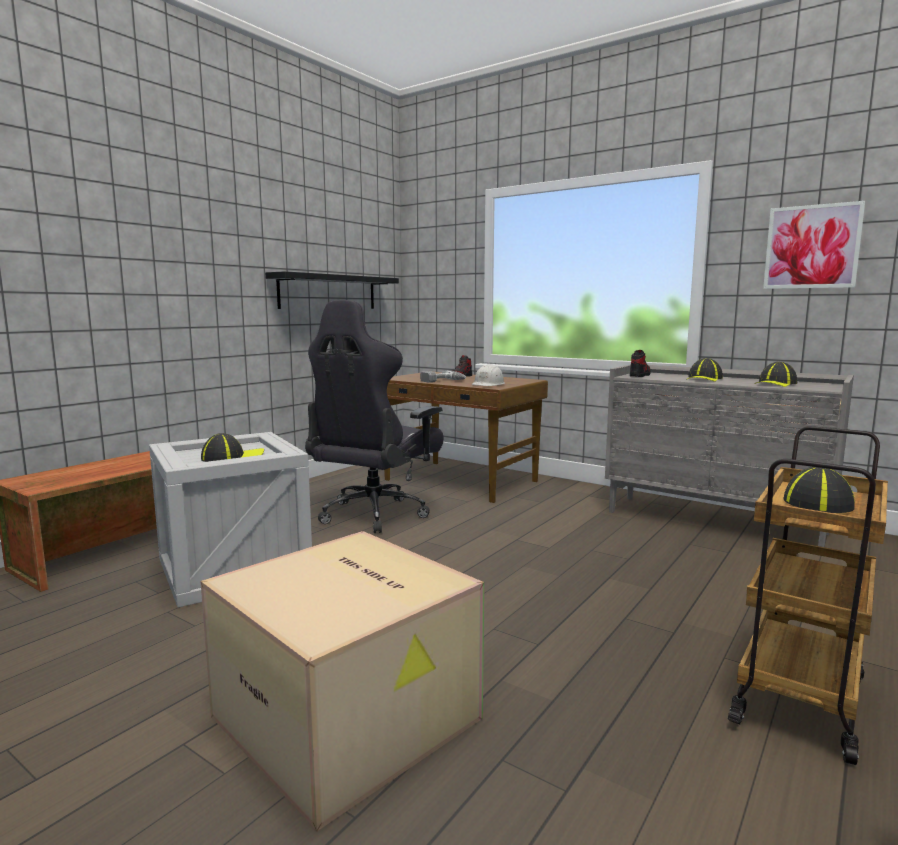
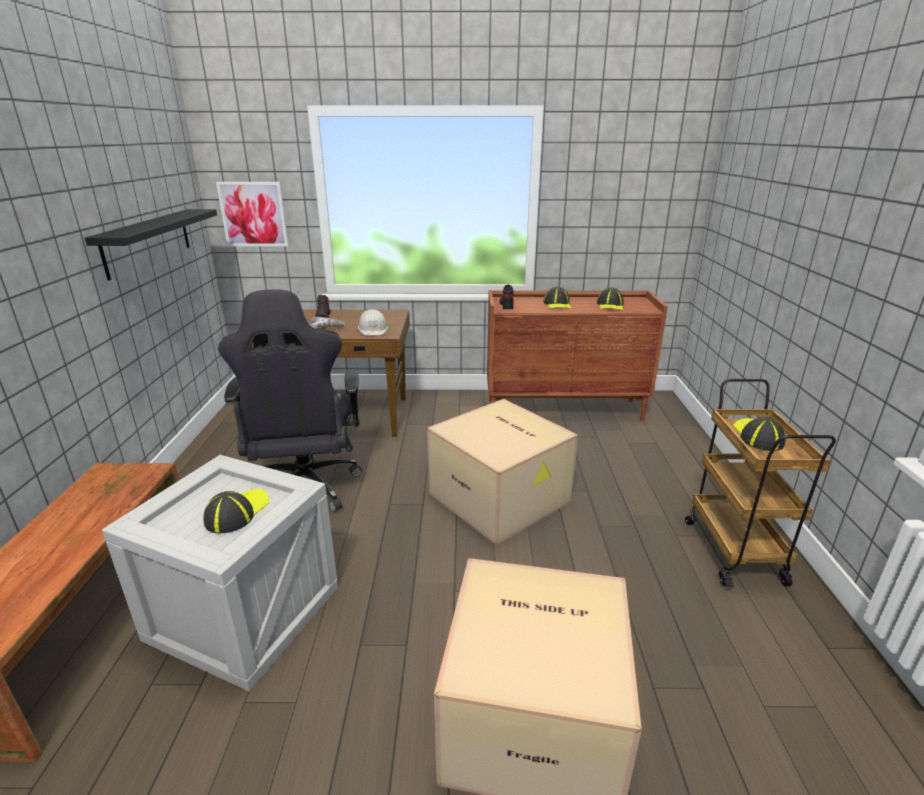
camera: 35 degrees left, 15 degrees up
grey cabinet [605,364,854,547] -> brown cabinet [487,290,668,421]
picture [763,201,865,289] -> picture moved to [216,182,289,246]
none -> cardboard box [427,399,578,545]

